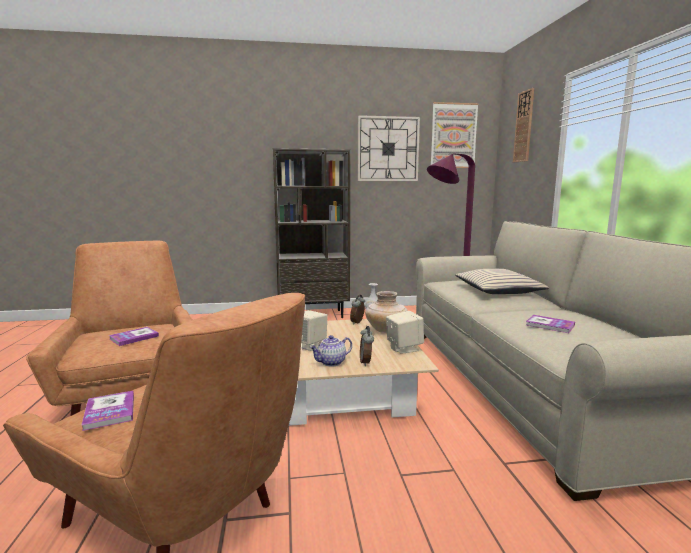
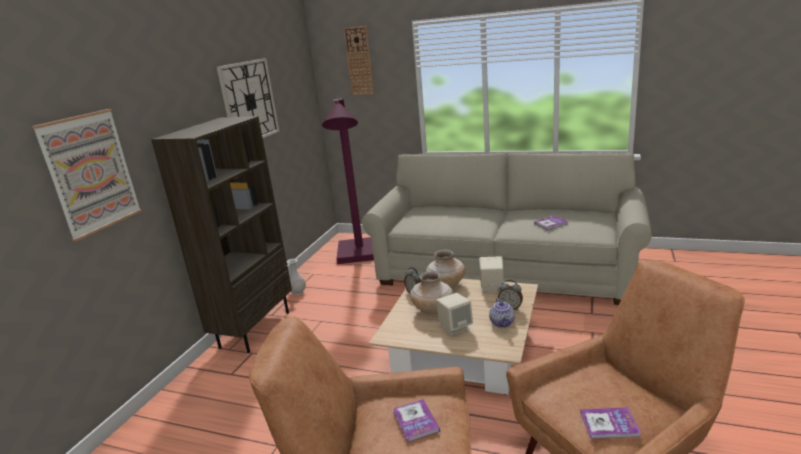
camera: 60 degrees left, 10 degrees up
picture [431,102,479,168] -> picture moved to [32,109,142,241]
beige pillow [455,269,549,294] -> none
none -> beige vase [410,271,453,315]

